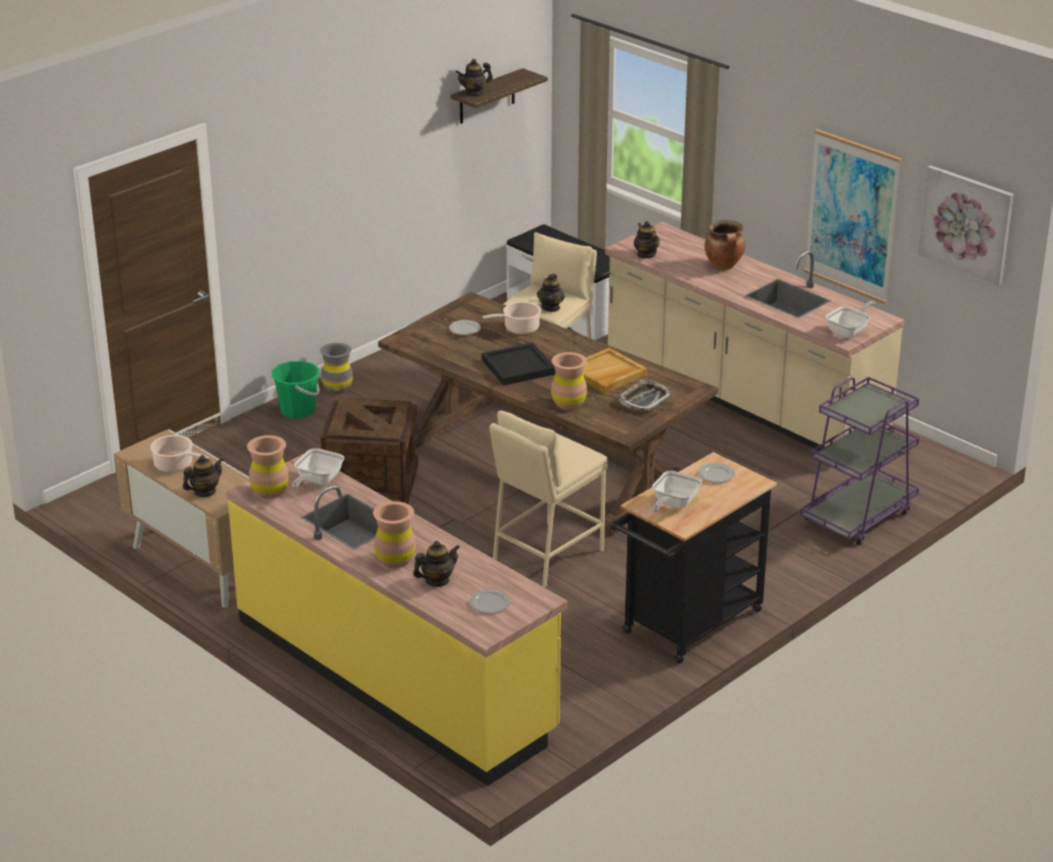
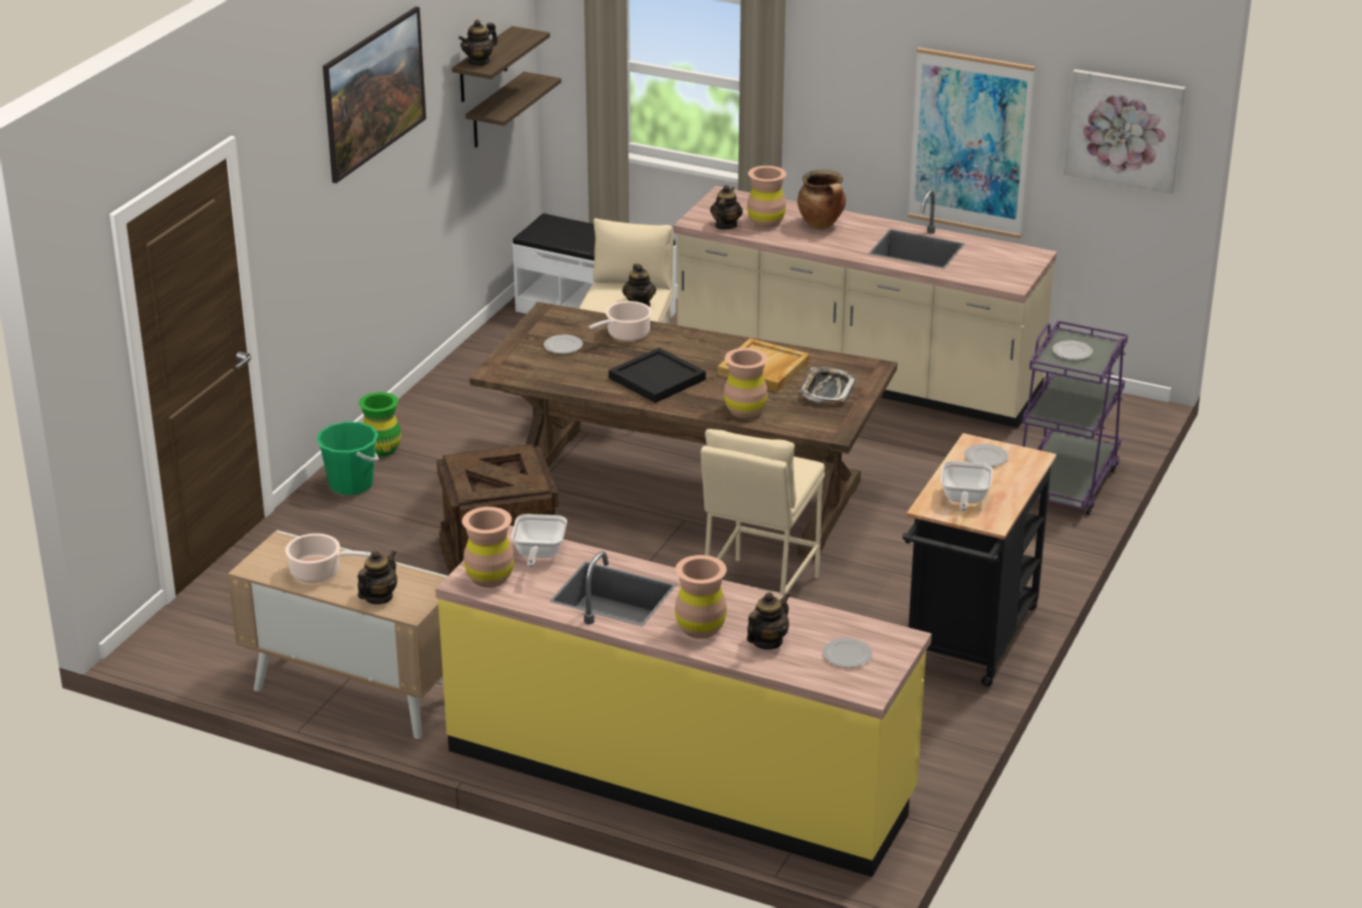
camera: 20 degrees left, 0 degrees up
grey vase [320,343,353,394] -> green vase [359,392,401,456]
teapot [634,221,660,259] -> teapot turned 60 degrees clockwise [710,185,743,230]
frying pan [826,301,875,338] -> none
none -> picture [323,7,426,183]
none -> shelf [466,72,561,147]
none -> brown vase [747,166,786,228]
none -> plate [1052,340,1093,360]

